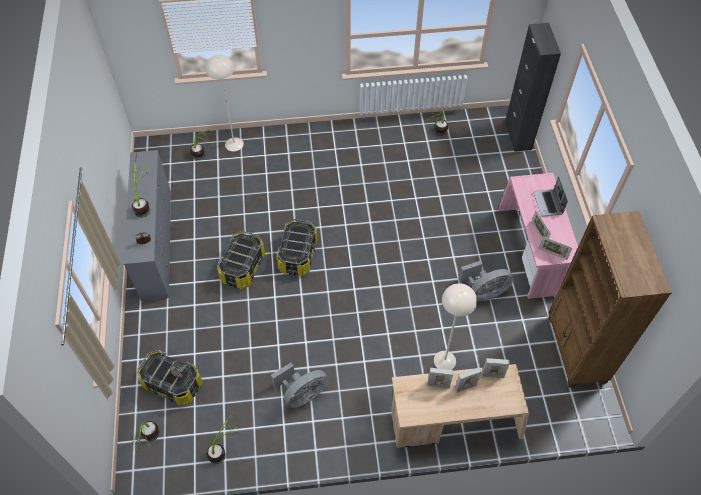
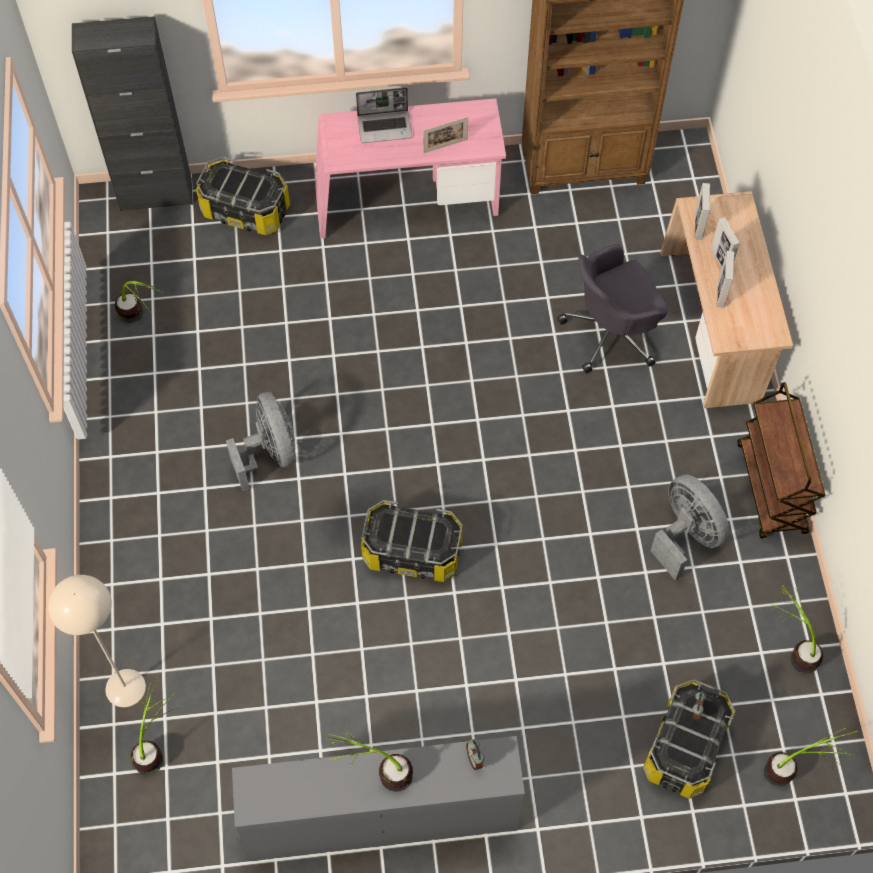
camera: 90 degrees left, 5 degrees up
storage box [217,231,265,289] -> storage box moved to [196,157,290,235]
beige floor lamp [434,283,477,370] -> grey office chair [557,244,667,373]
grey fan [459,260,513,301] -> grey fan moved to [226,392,296,491]
picture frame [538,237,572,260] -> none
none -> brown cart [737,382,825,539]

